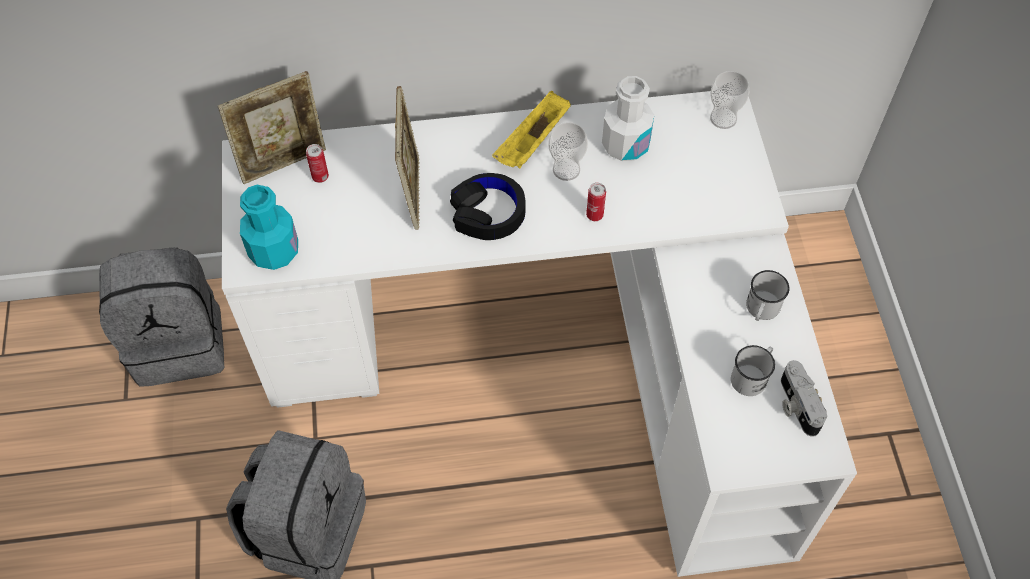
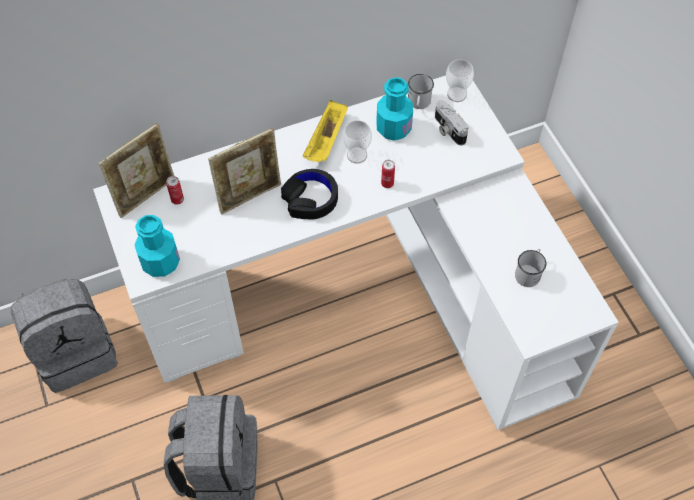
camera: 15 degrees left, 0 degrees up
picture frame [395,86,420,230] -> picture frame turned 75 degrees clockwise [208,128,281,215]
white bottle [602,76,654,161] -> turquoise bottle [376,77,413,141]
white mug [746,270,789,321] -> white mug moved to [408,74,434,109]
camera [781,360,827,437] -> camera moved to [435,100,468,145]

